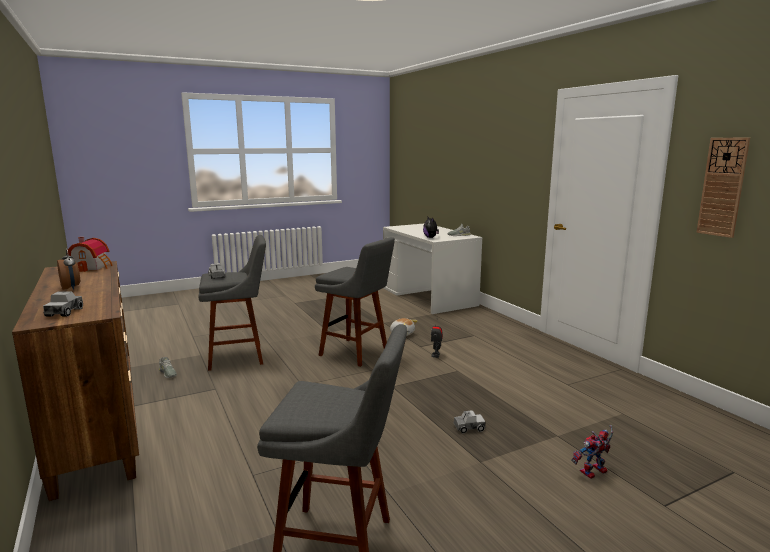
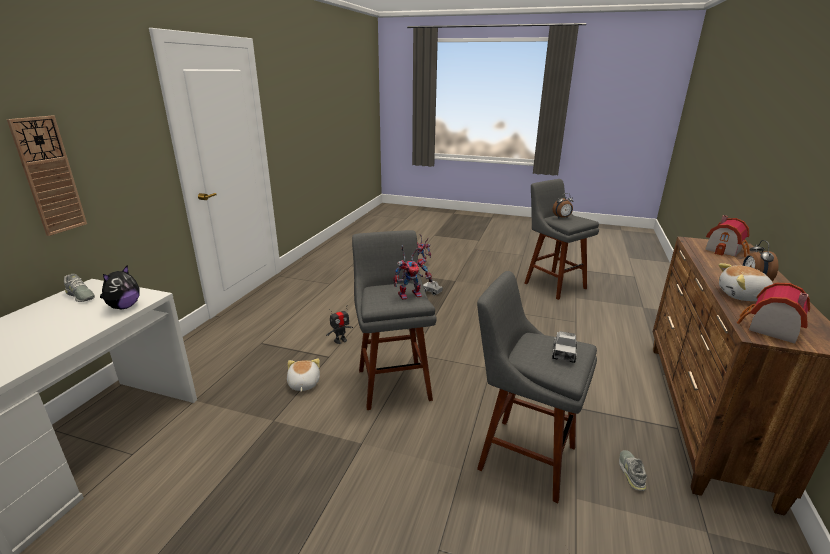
camera: 135 degrees left, 10 degrees up
toy truck [43,292,83,317] -> toy house [705,215,749,257]
wall clock [697,137,750,238] -> wall clock moved to [7,116,87,236]
none -> toy robot [393,245,433,300]
none -> alarm clock [553,193,574,218]
none -> plush toy [719,263,773,301]

